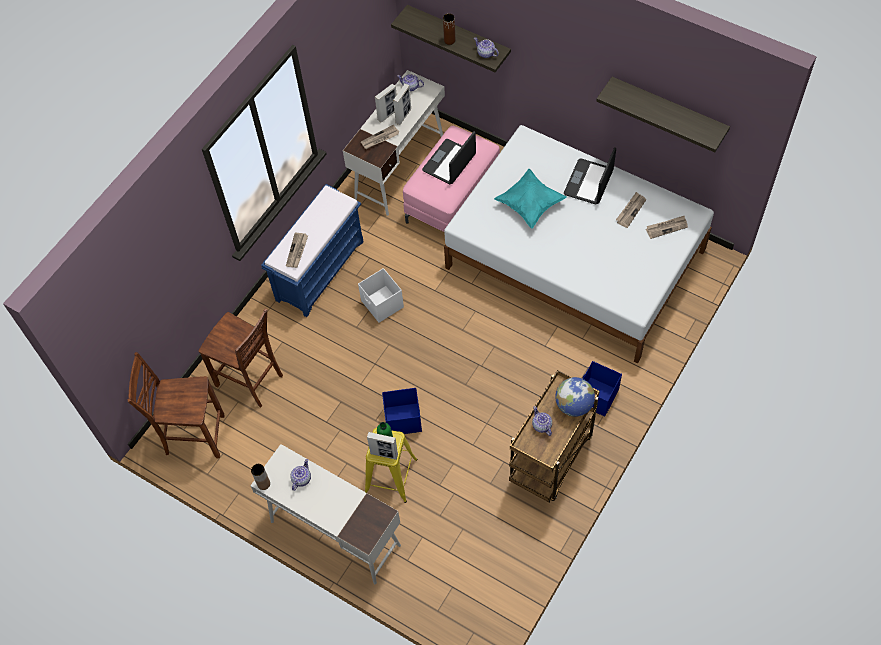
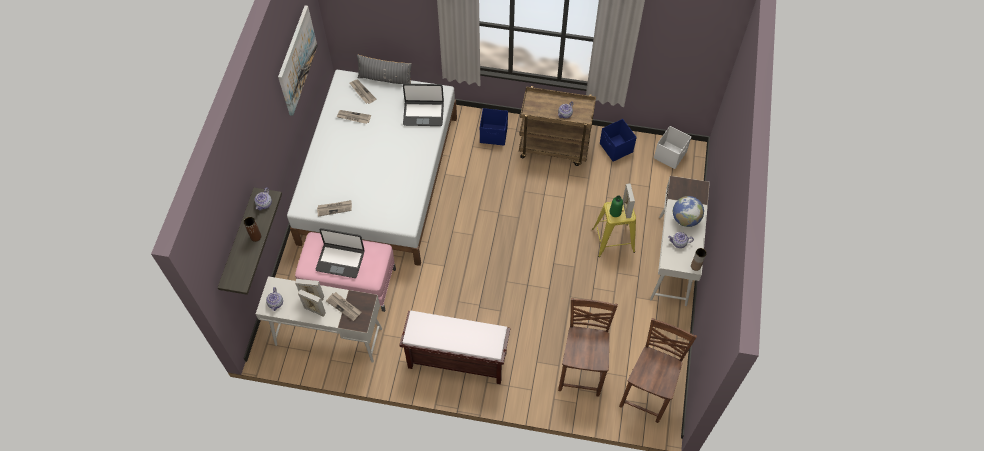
camera: 115 degrees left, 0 degrees up
brown chair [128,352,225,458] -> brown chair turned 135 degrees counterclockwise [619,318,697,423]
blue bench [261,184,364,317] -> brown bench [400,311,510,384]
newspaper [286,232,308,268] -> newspaper moved to [317,200,352,217]
white storage box [358,268,404,323] -> white storage box moved to [654,126,691,169]
blue storage box [382,388,422,434] -> blue storage box moved to [600,119,637,162]
turquoise pillow [494,169,567,229] -> none
globe [555,377,595,417] -> globe moved to [673,196,704,227]
laptop [564,147,616,204] -> laptop moved to [403,84,444,126]
shelf [596,77,730,152] -> picture [278,6,318,116]
none -> grey pillow [357,54,412,84]

